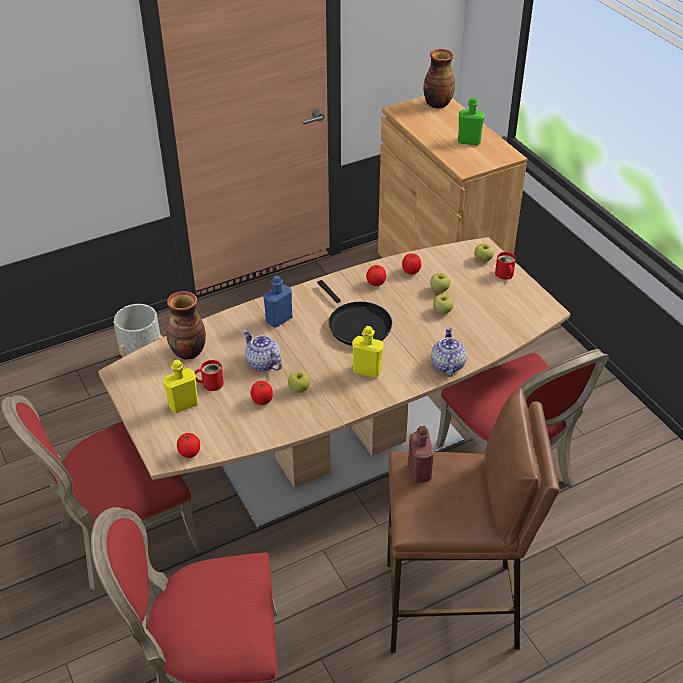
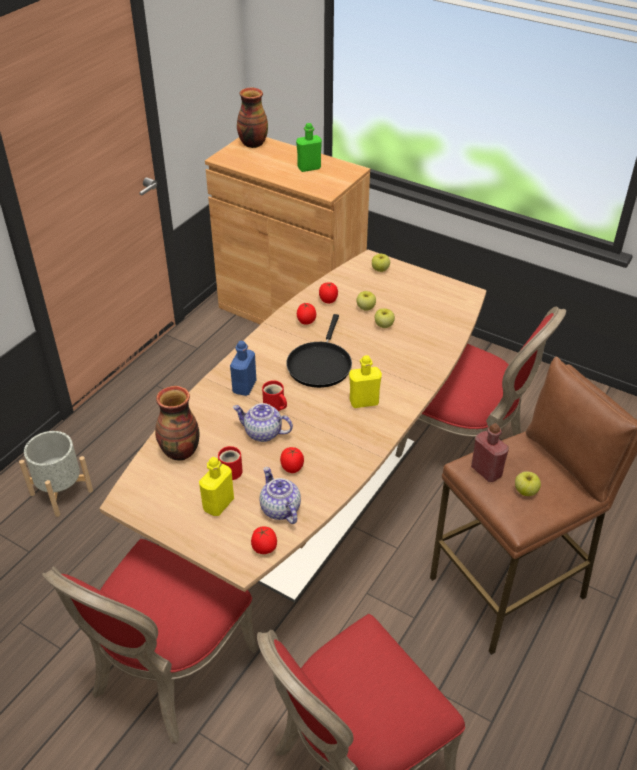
camera: 30 degrees left, 0 degrees up
apple [288,371,310,393] -> apple moved to [515,471,541,496]
black frying pan [317,280,392,346] -> black frying pan turned 75 degrees clockwise [286,314,352,388]
teapot [431,327,467,377] -> teapot moved to [260,467,301,524]
red mug [495,252,516,280] -> red mug moved to [262,380,287,411]

